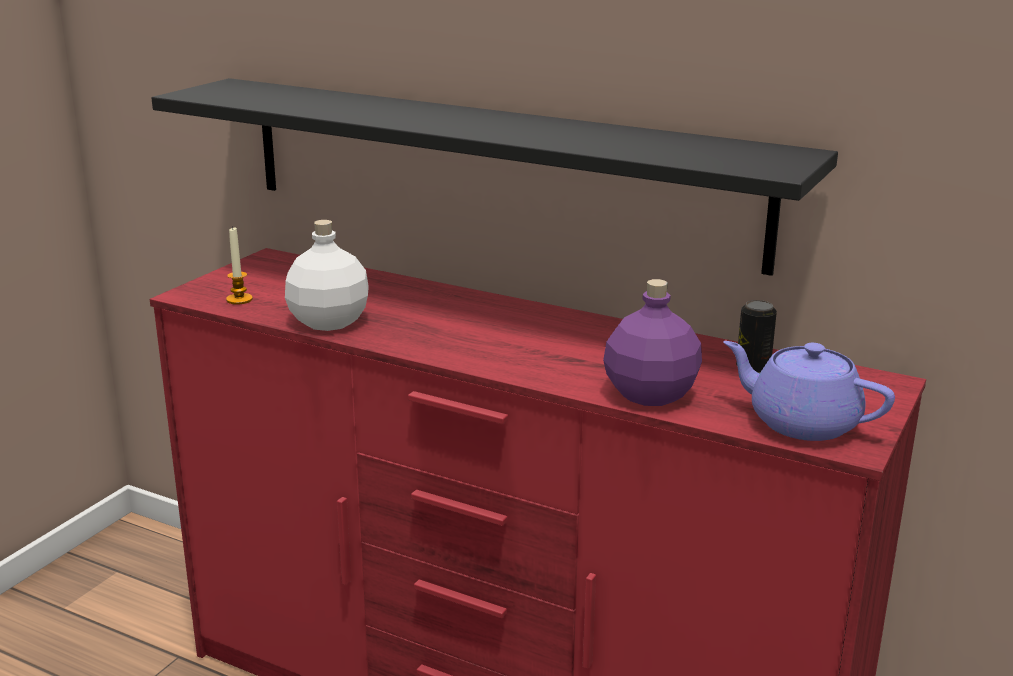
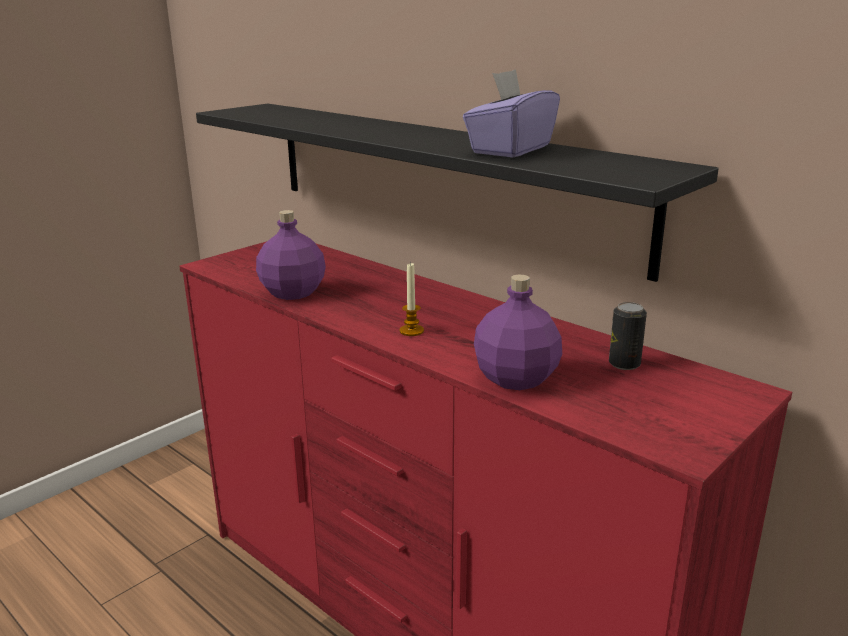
camera: 15 degrees right, 0 degrees up
candle [226,226,253,305] -> candle moved to [399,262,424,336]
white bottle [285,220,369,331] -> purple bottle [256,210,326,300]
purple teapot [723,341,895,441] -> none
none -> purple tissue box [463,69,560,157]

